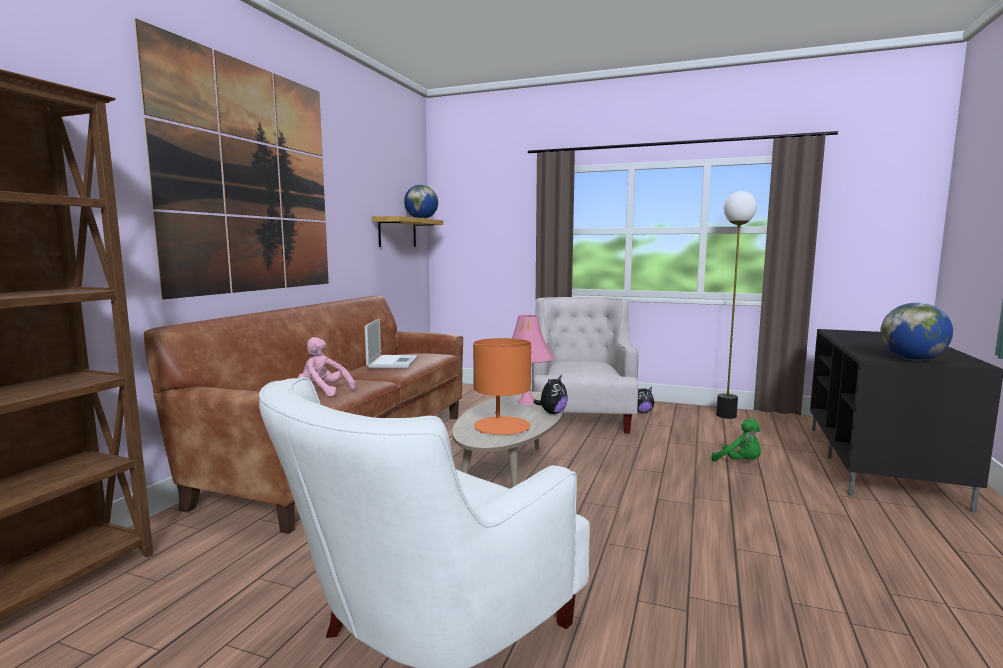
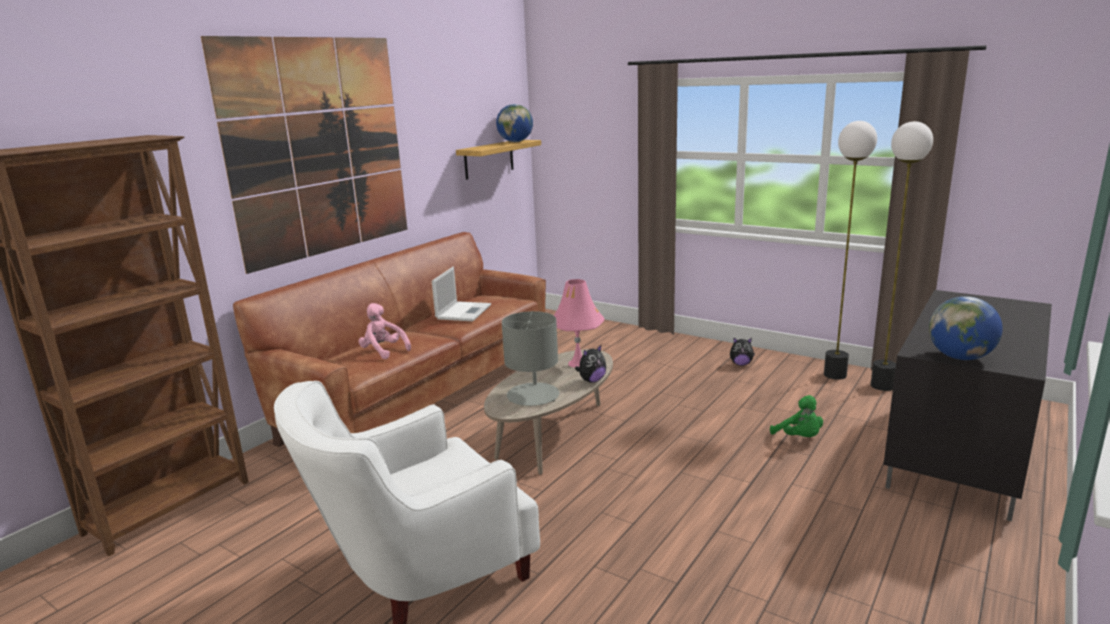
camera: 15 degrees right, 10 degrees up
orange table lamp [473,338,531,435] -> grey table lamp [502,311,559,406]
white armchair [532,297,639,434] -> none
none -> floor lamp [871,121,933,391]

